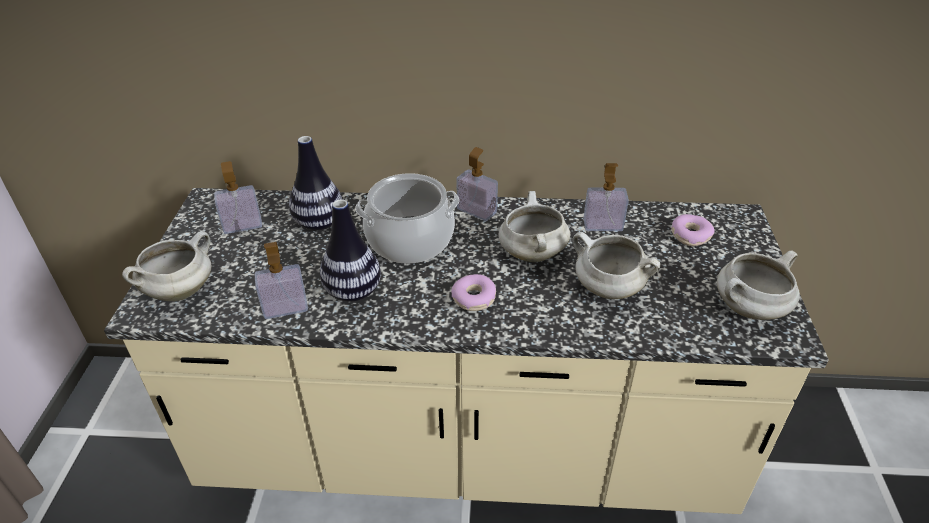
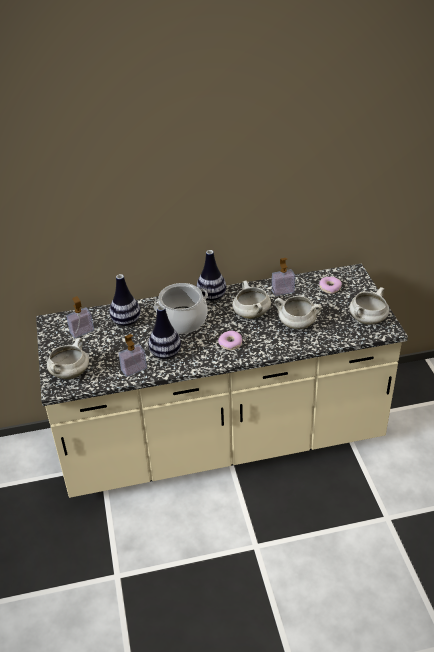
camera: 15 degrees left, 0 degrees up
soap dispenser [456,147,498,221] -> vase [197,250,226,301]

